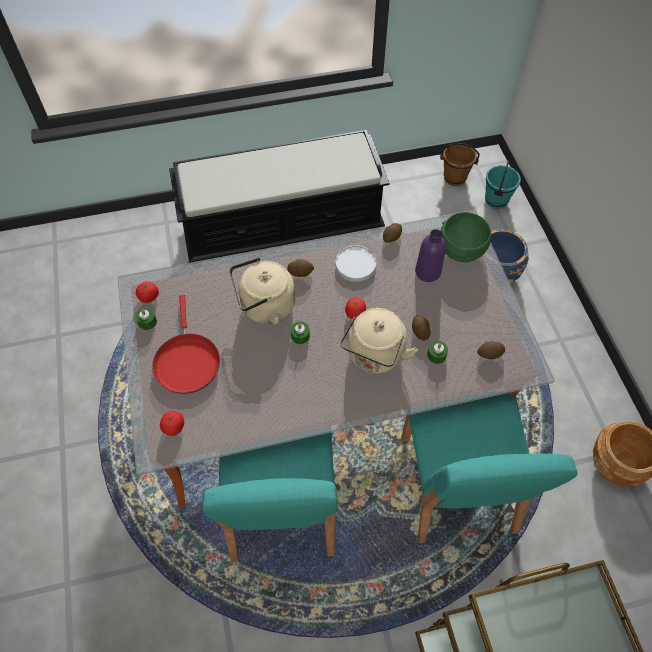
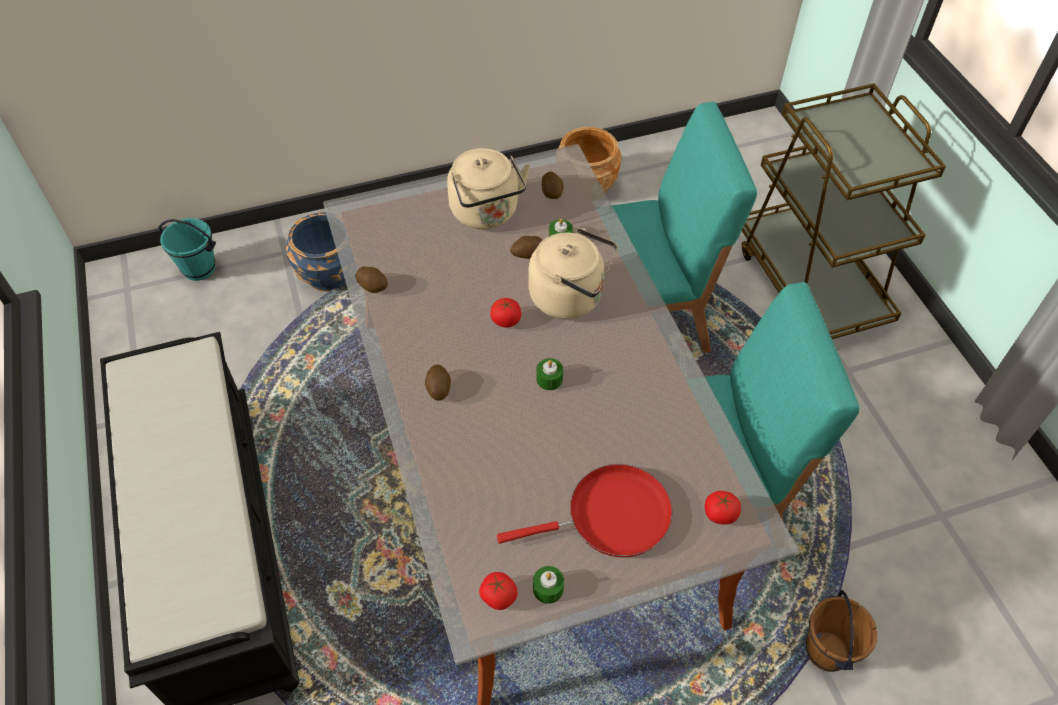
camera: 95 degrees left, 5 degrees down
beige kettle [230,257,295,324] -> beige kettle moved to [447,148,530,229]
white plate [336,246,376,282] -> none
purple bottle [415,229,446,282] -> none
brown bucket [440,143,480,186] -> brown bucket moved to [806,590,878,672]
green bowl [441,212,491,262] -> none

